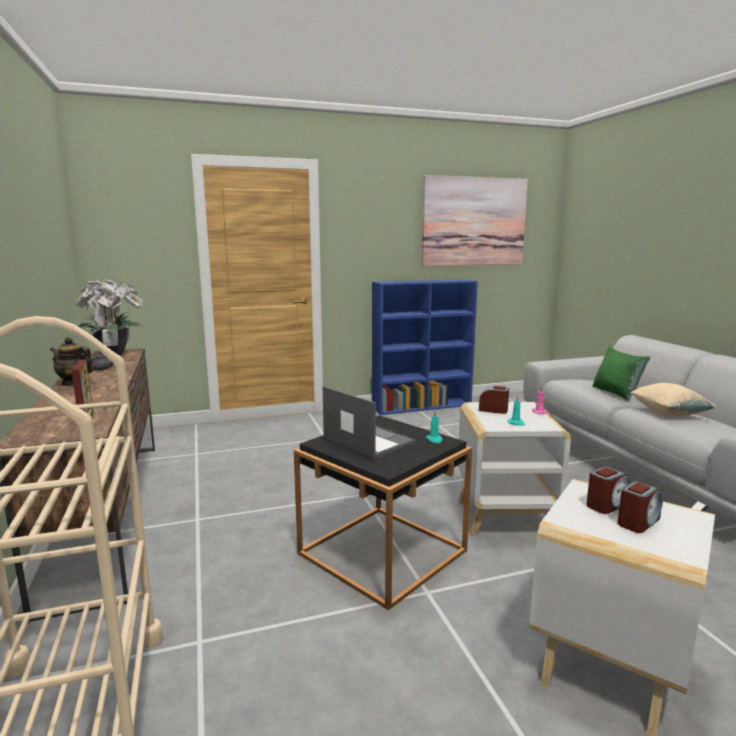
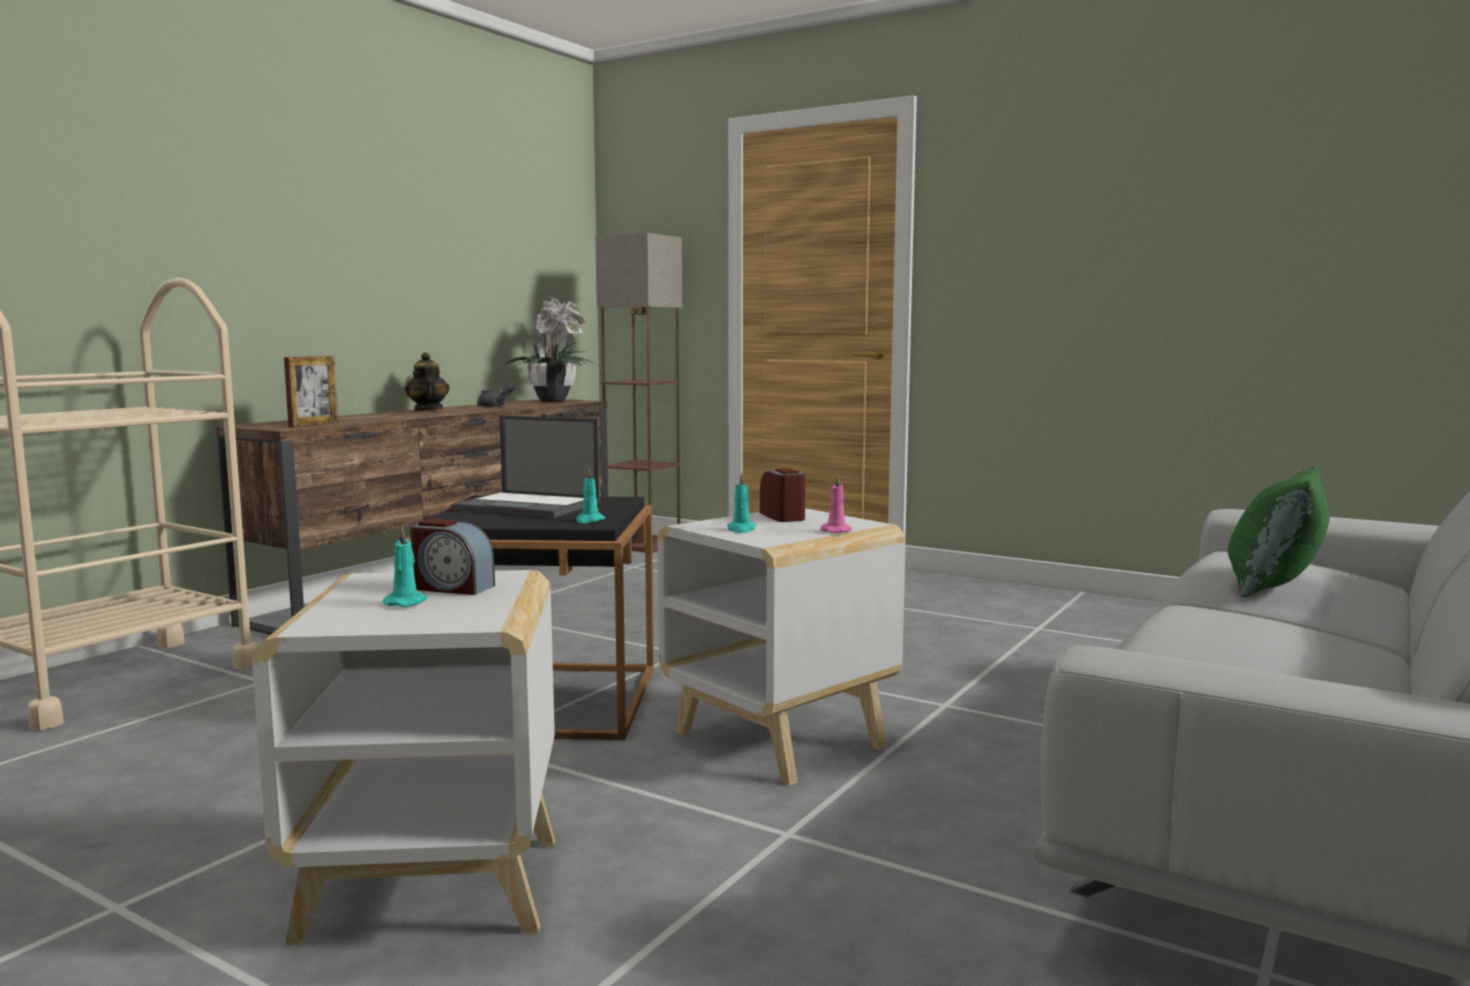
camera: 50 degrees right, 5 degrees down
laptop [323,386,416,460] -> laptop turned 105 degrees clockwise [451,415,600,518]
blue bookcase [372,279,478,415] -> none
picture [422,175,528,266] -> none
alarm clock [617,481,663,533] -> turquoise candle [382,527,427,607]
beige pillow [630,383,717,416] -> none
none -> floor lamp [595,233,682,553]

